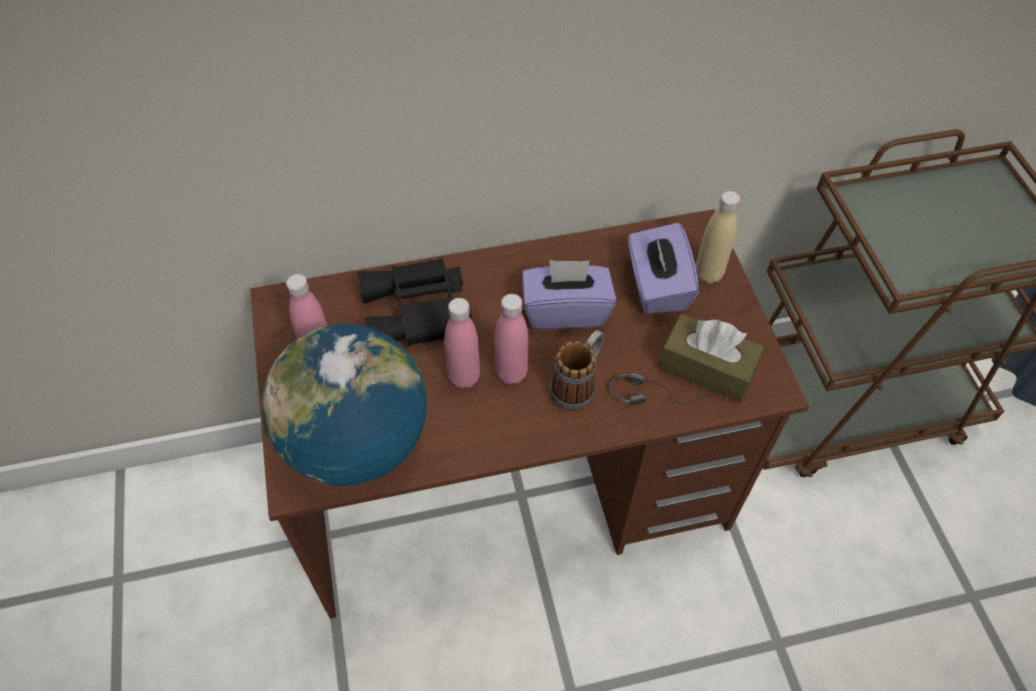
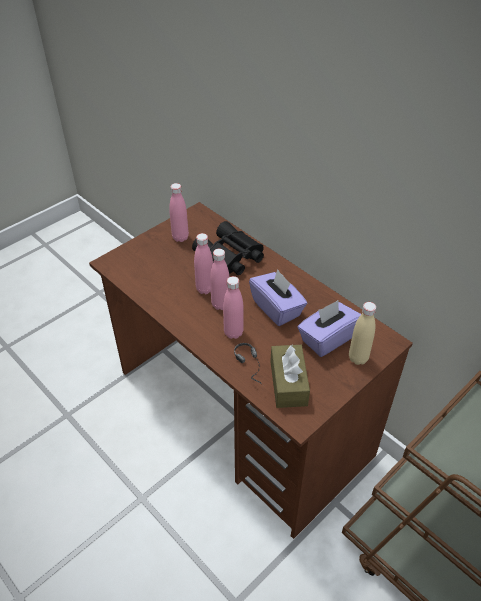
camera: 60 degrees right, 10 degrees down
globe [261,324,427,486] -> none
mug [549,330,605,411] -> pink bottle [223,276,244,339]

